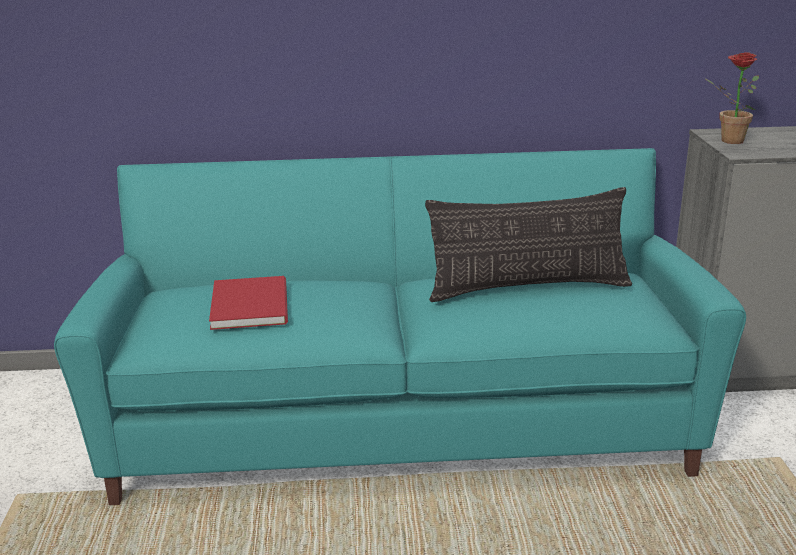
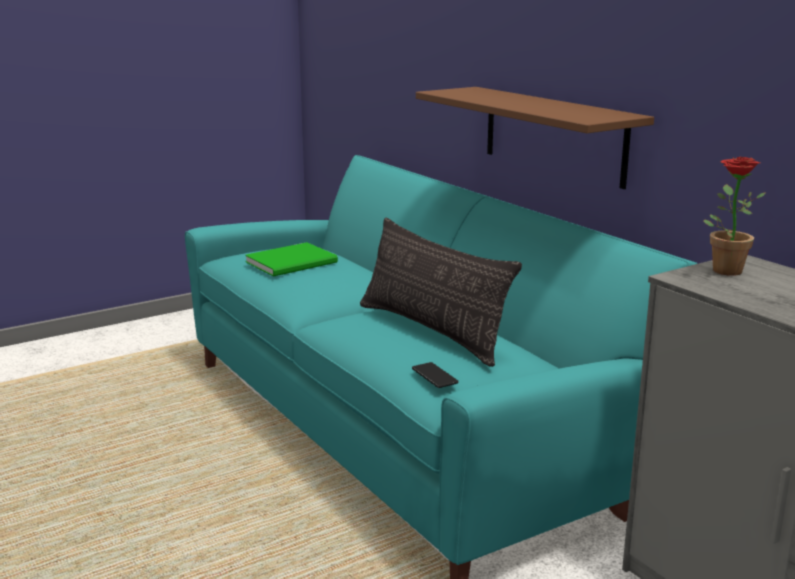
camera: 60 degrees right, 5 degrees down
red book [209,276,288,330] -> green book [245,242,338,277]
none -> phone [412,362,459,388]
none -> brown shelf [416,87,654,189]

